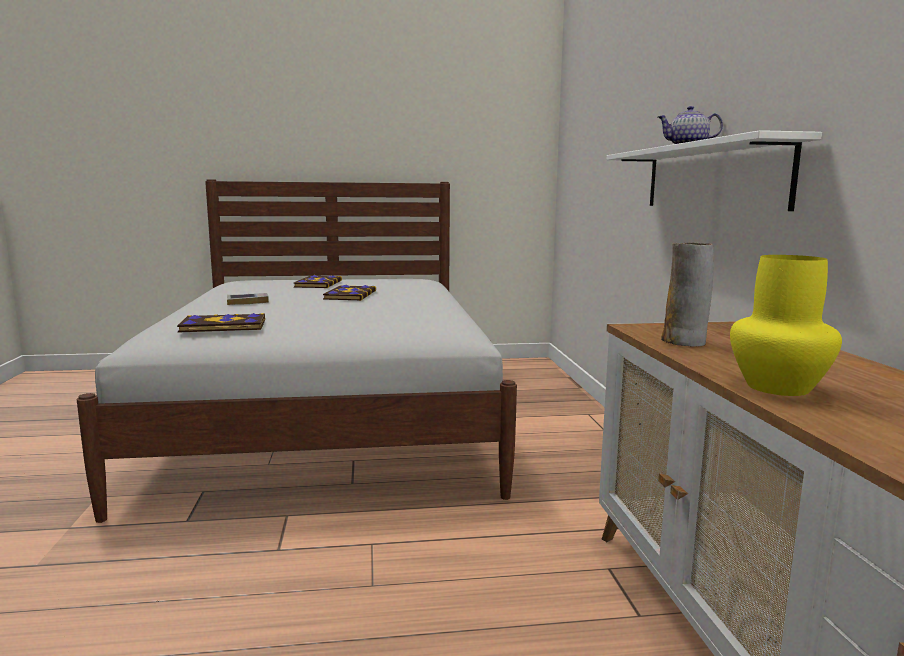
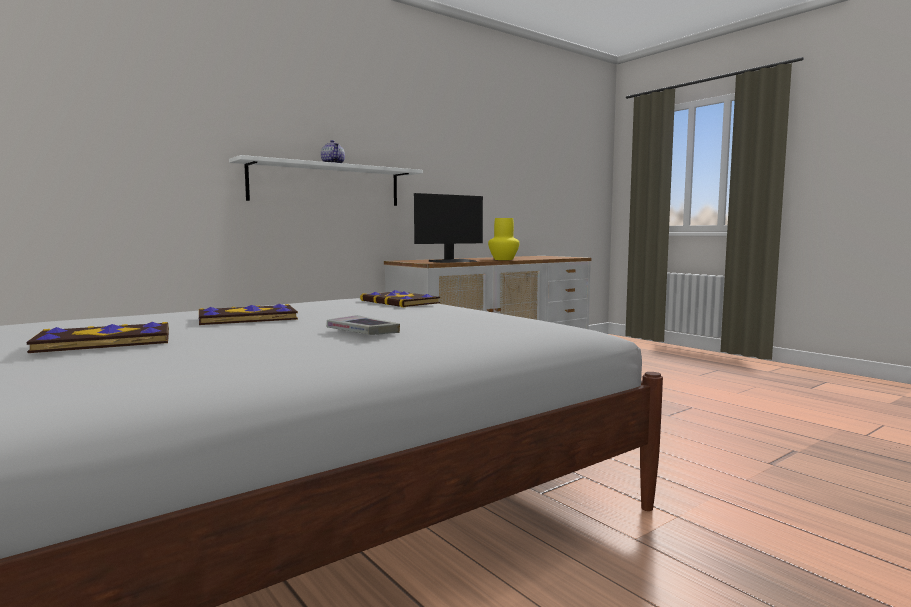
camera: 120 degrees left, 5 degrees down
book [177,313,265,333] -> book moved to [360,290,440,307]
vase [661,242,714,347] -> monitor [414,193,483,263]

